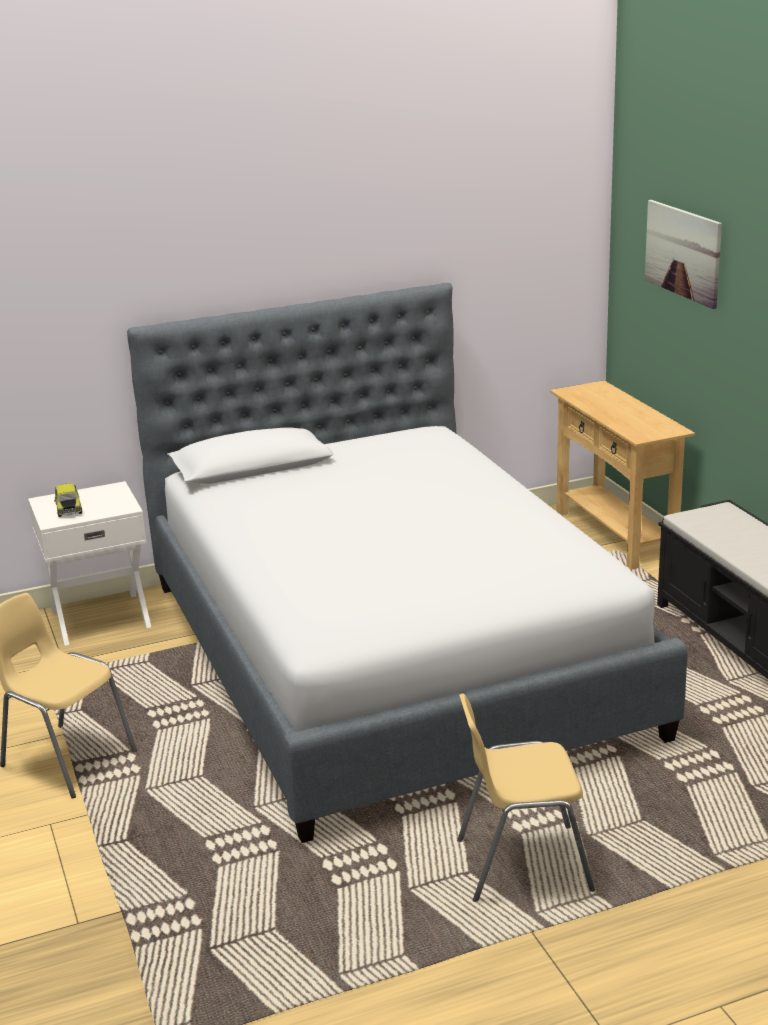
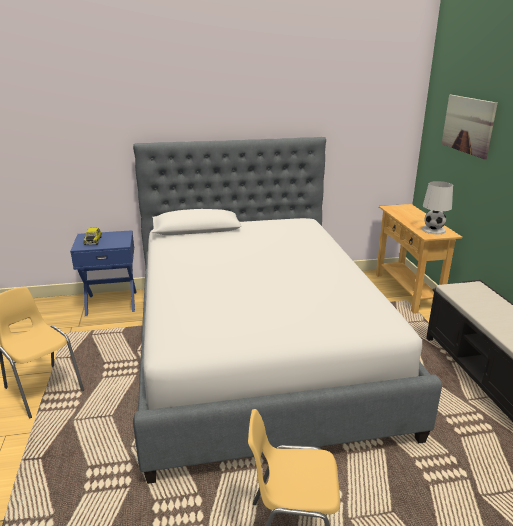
camera: 10 degrees right, 0 degrees up
white nightstand [28,481,151,646] -> blue nightstand [70,230,136,316]
none -> white table lamp [422,181,453,234]

